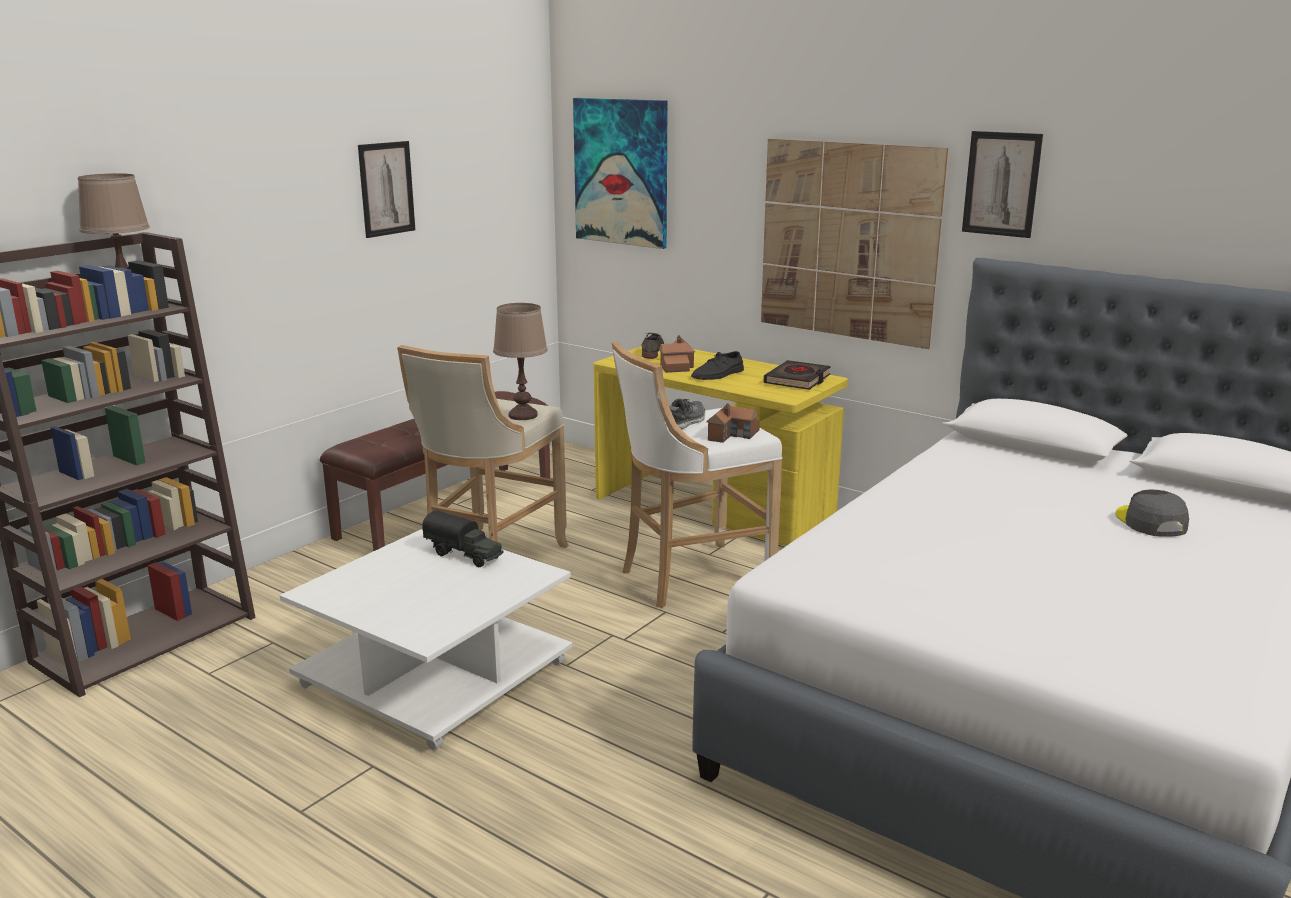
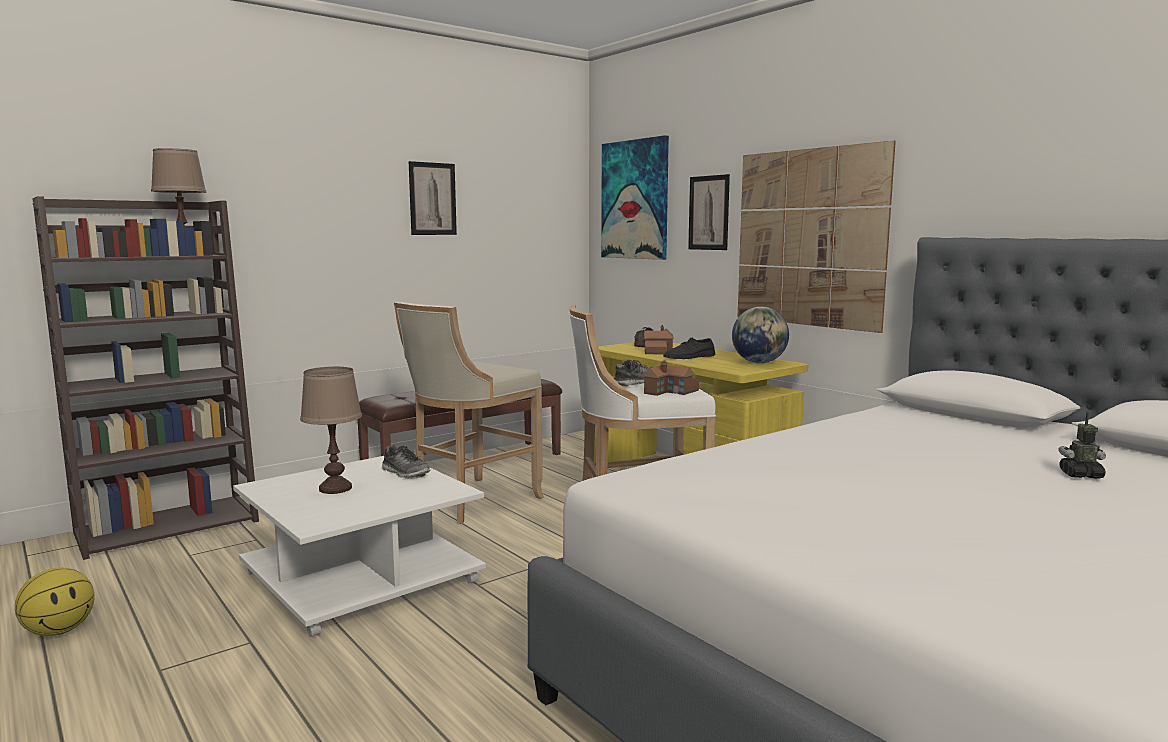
camera: 15 degrees right, 10 degrees down
toy truck [422,510,504,567] -> shoe [381,445,430,479]
brown table lamp [493,303,548,420] -> brown table lamp moved to [300,367,362,494]
black book [764,360,831,390] -> globe [732,307,789,363]
picture [962,131,1043,238] -> picture moved to [688,174,730,250]
grey cap [1115,490,1189,537] -> toy robot [1058,412,1106,479]
none -> basketball [15,568,95,636]

